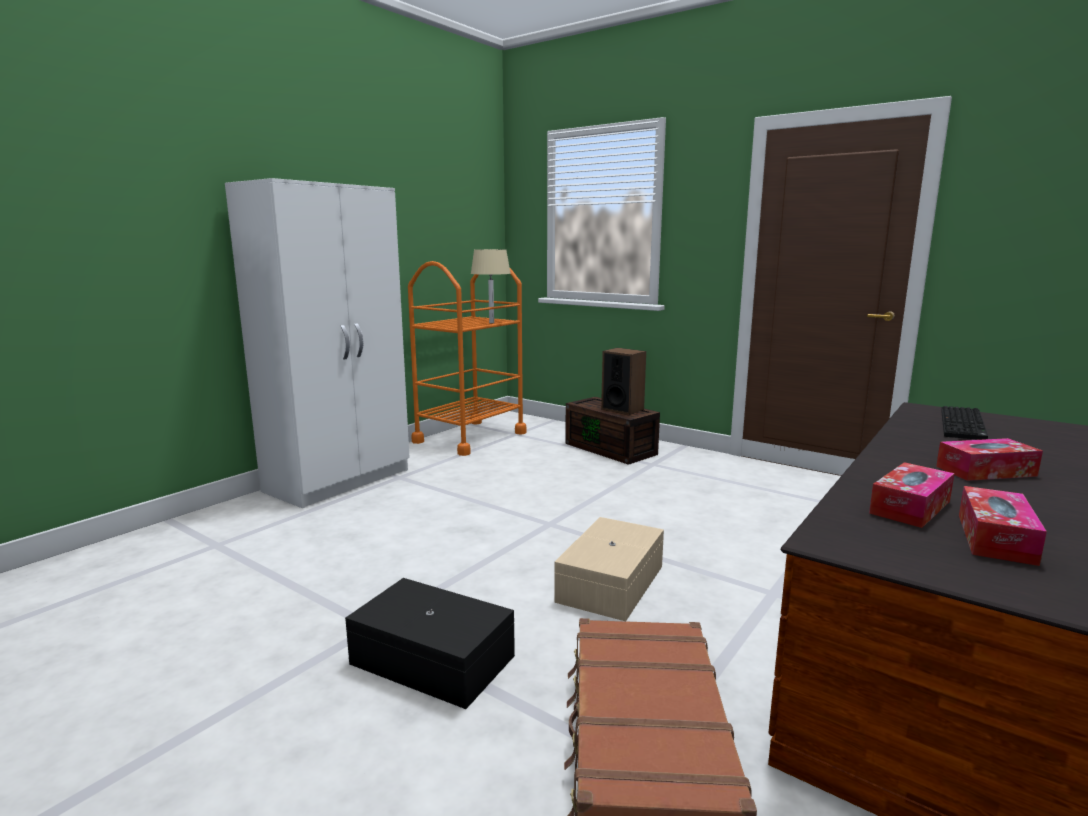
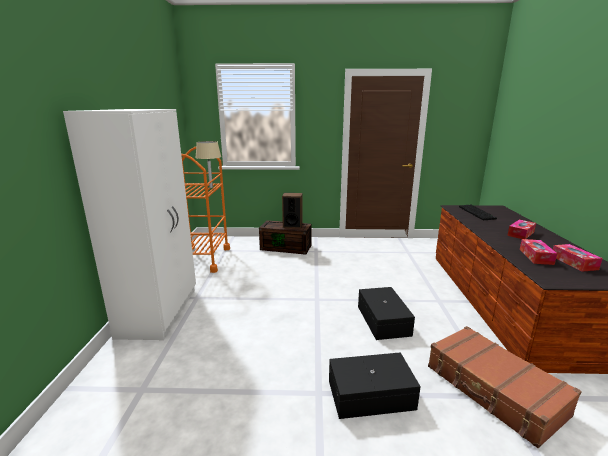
camera: 35 degrees left, 5 degrees up
beige storage box [554,517,664,621] -> black storage box [358,287,415,340]

